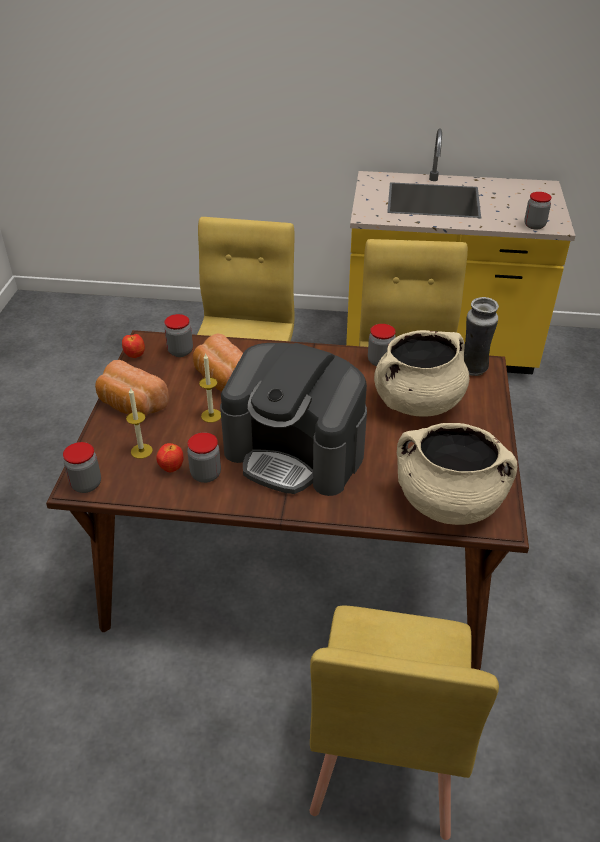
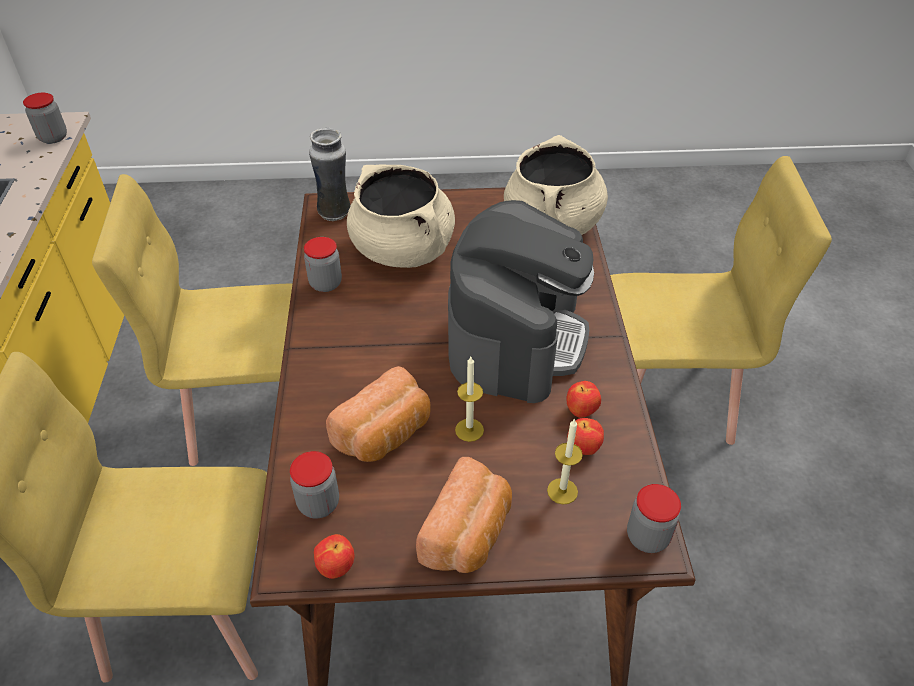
camera: 100 degrees left, 5 degrees up
jar [187,432,221,483] -> apple [566,381,601,418]

